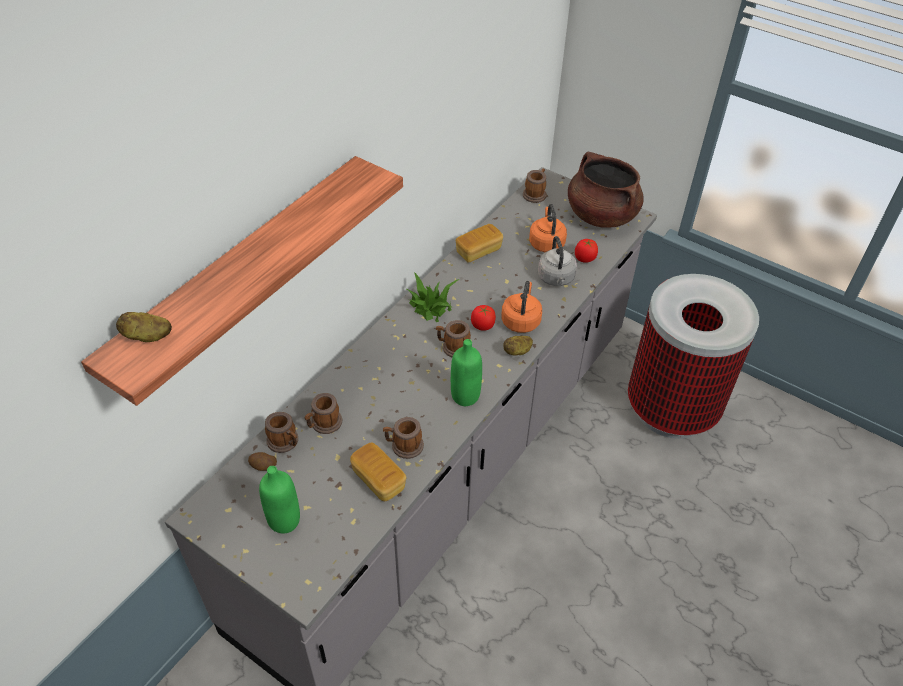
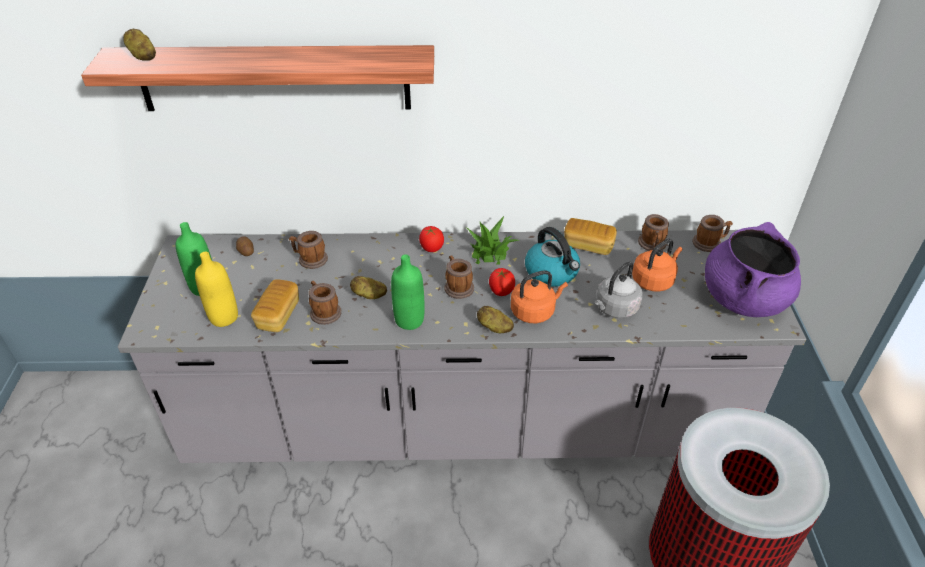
camera: 55 degrees right, 5 degrees down
mug [265,412,298,453] -> mug moved to [638,214,669,251]
brown cooking pot [568,152,644,228] -> purple cooking pot [705,222,801,317]
tomato [575,239,598,263] -> tomato moved to [419,226,444,252]
none -> yellow bottle [195,251,238,327]
none -> potato [350,276,387,299]
none -> kettle [525,227,580,287]

